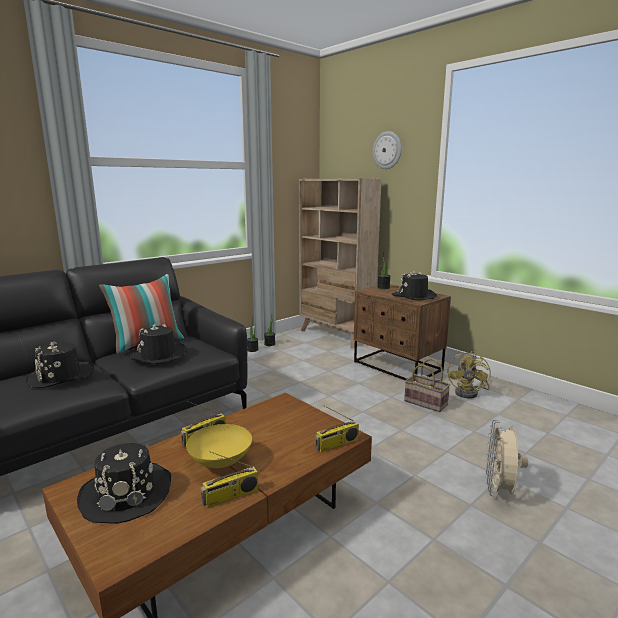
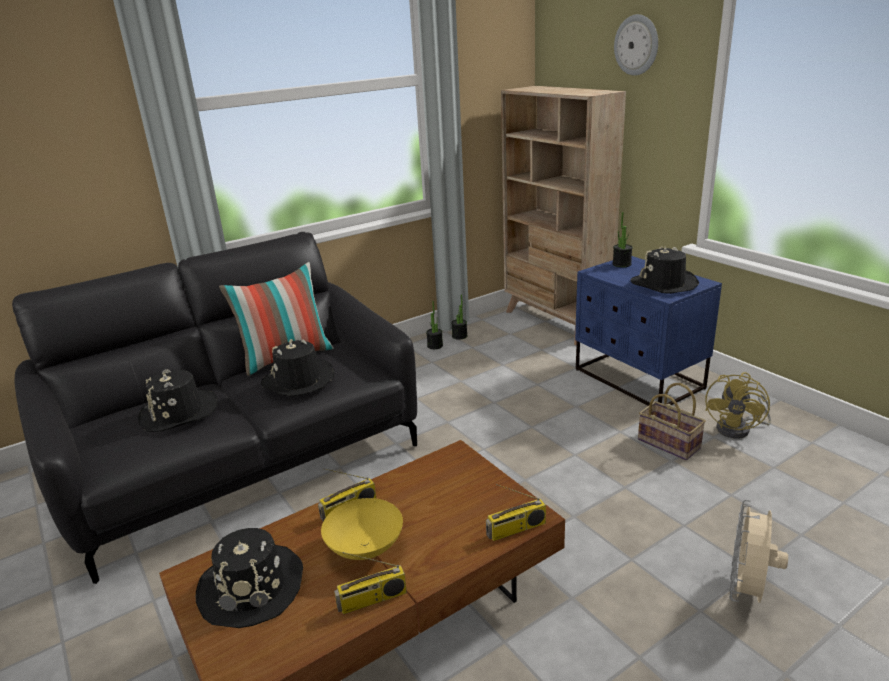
camera: 10 degrees right, 10 degrees up
brown nightstand [354,284,451,380] -> blue nightstand [575,256,722,406]

